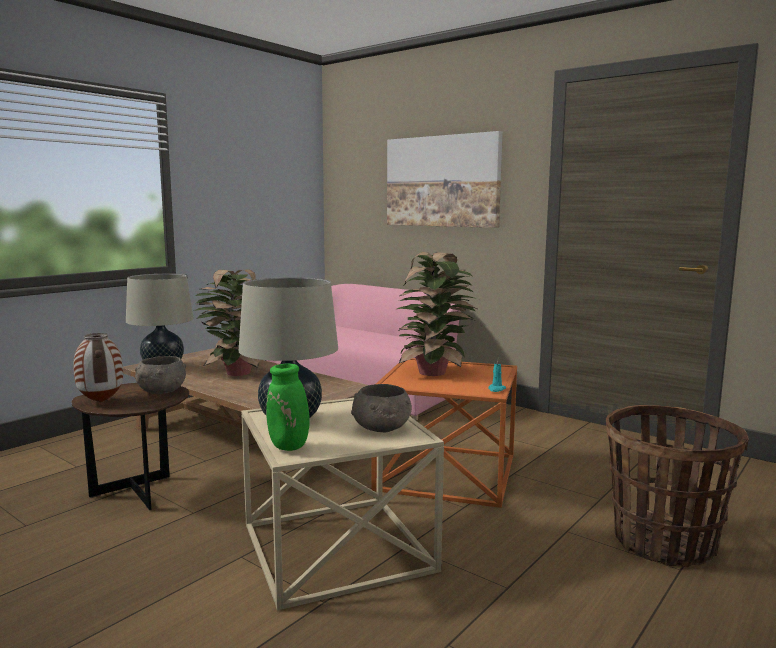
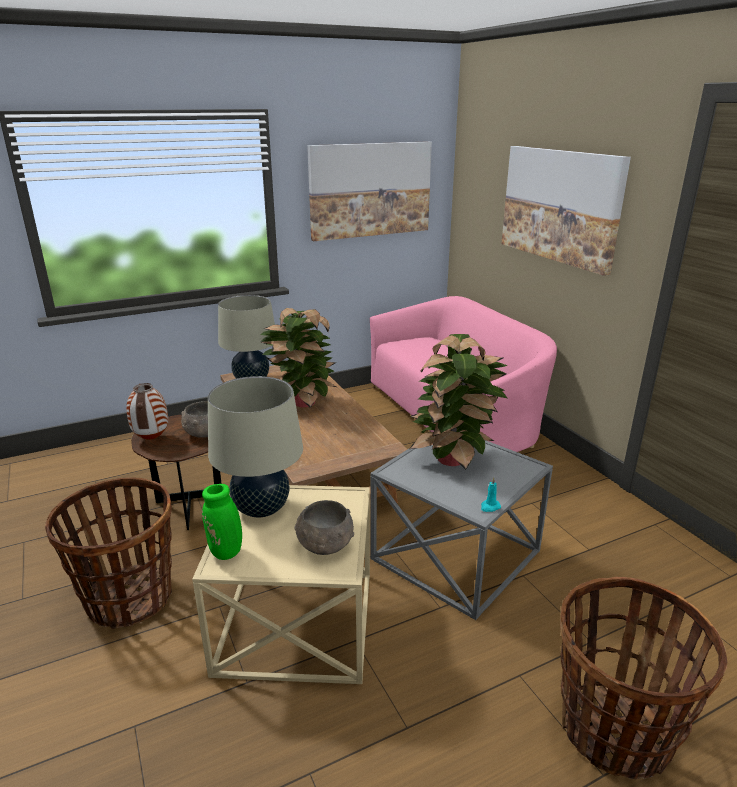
camera: 25 degrees right, 15 degrees up
orange side table [371,358,517,508] -> grey side table [370,440,553,620]
none -> basket [45,477,172,629]
none -> picture [307,141,432,241]

